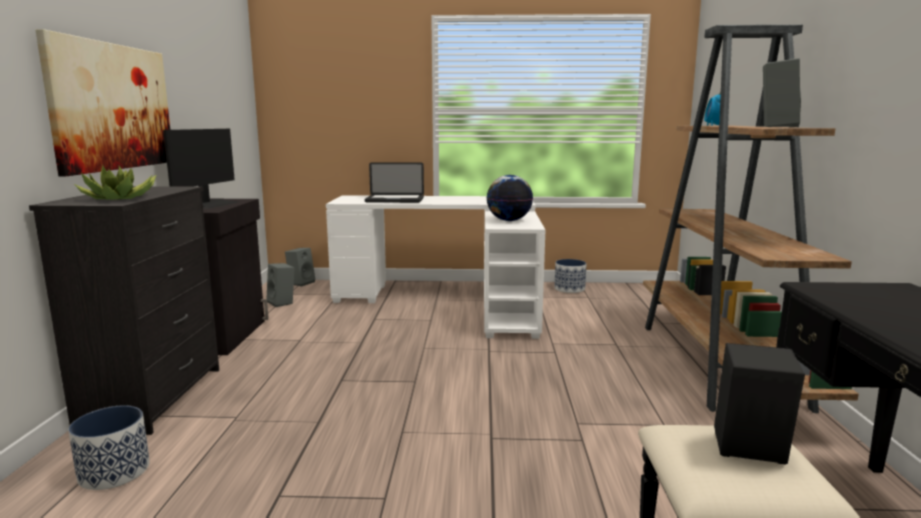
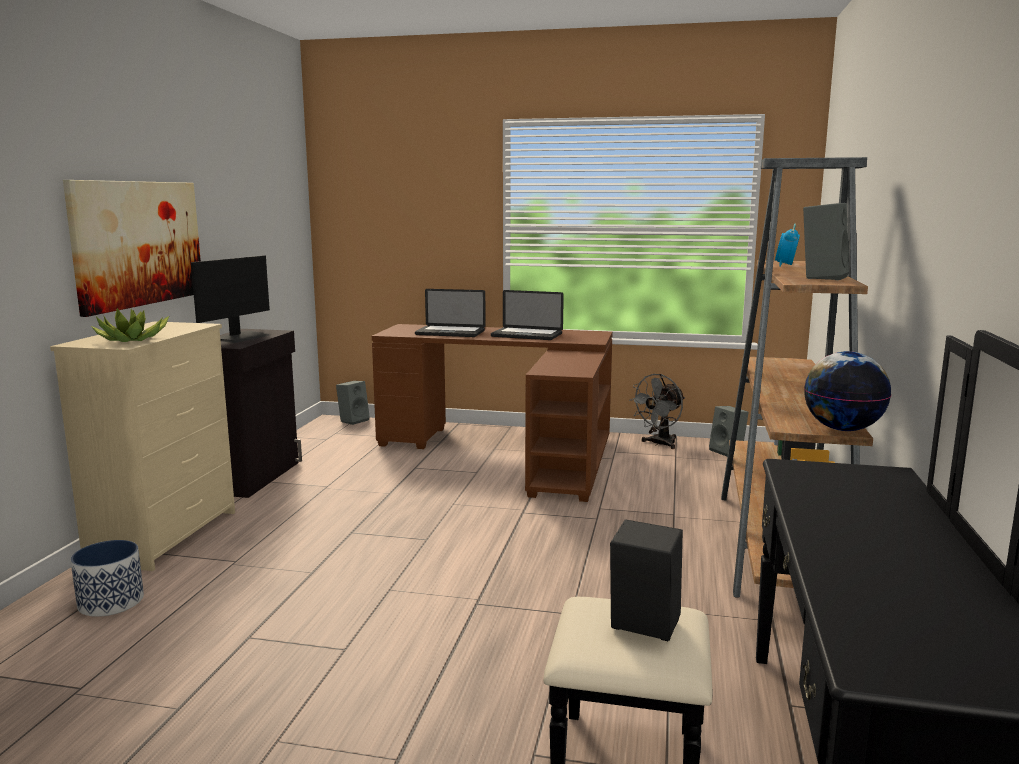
camera: 10 degrees right, 0 degrees up
black dresser [29,186,219,435] -> beige dresser [50,321,235,571]
grey speaker [266,263,294,307] -> grey speaker moved to [709,406,749,457]
white desk [326,195,545,339] -> brown desk [372,324,613,502]
globe [486,175,533,221] -> globe moved to [804,351,891,431]
planter [554,259,586,293] -> grey fan [629,374,685,449]
none -> laptop [491,290,564,340]

